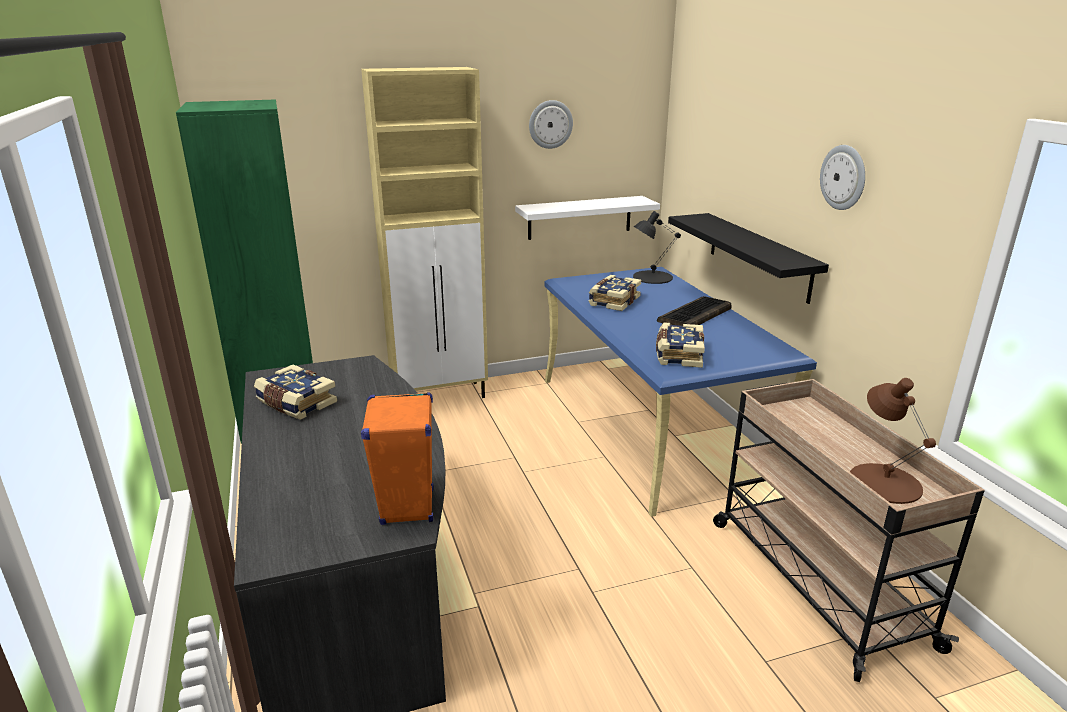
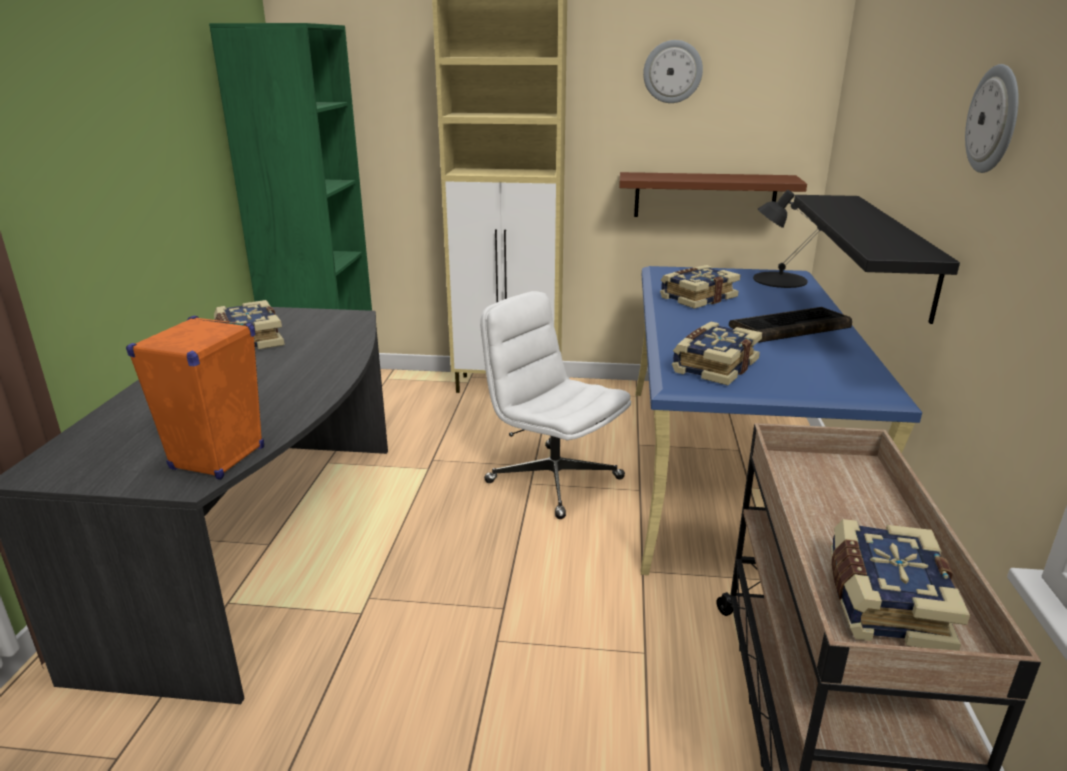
camera: 25 degrees right, 0 degrees up
white shelf [515,196,660,240] -> brown shelf [619,172,807,217]
brown table lamp [850,378,936,504] -> book [831,519,970,651]
none -> white office chair [480,291,631,519]

